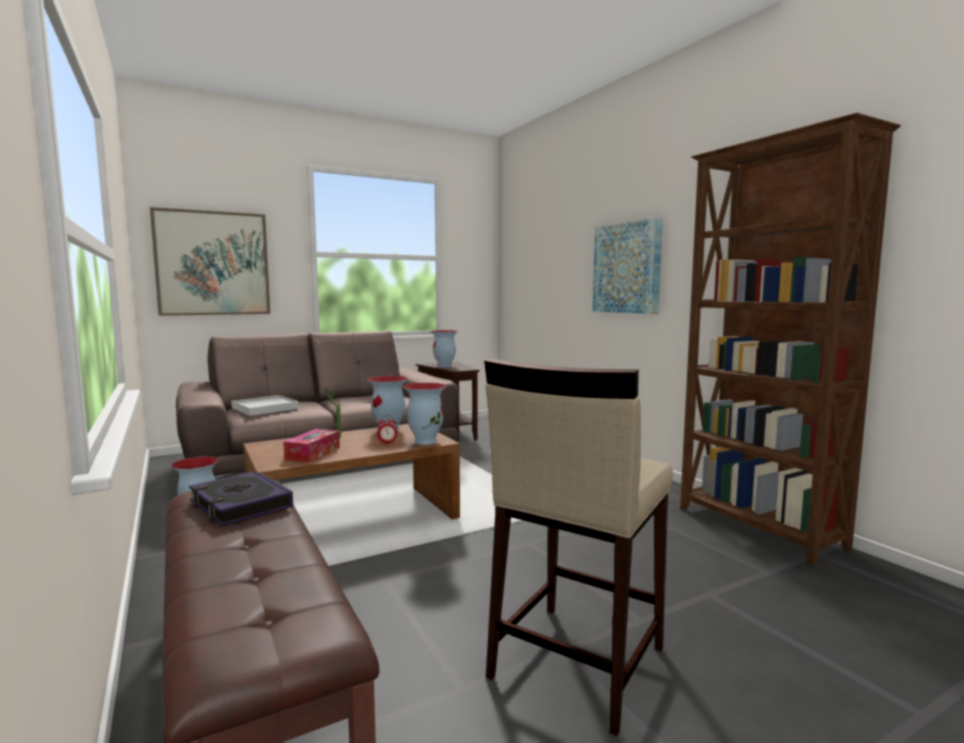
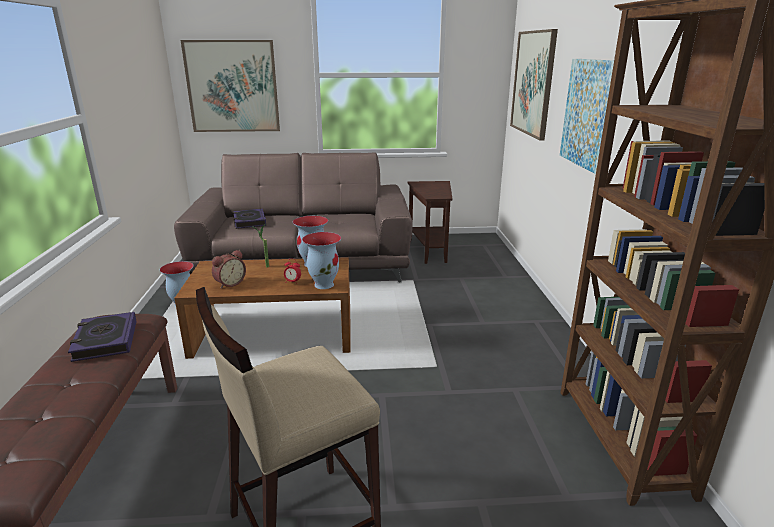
camera: 25 degrees right, 15 degrees up
white tray [231,395,299,416] -> book [233,209,266,229]
tissue box [283,429,340,463] -> alarm clock [212,250,246,288]
vase [431,330,458,368] -> none
none -> picture [510,29,558,140]

